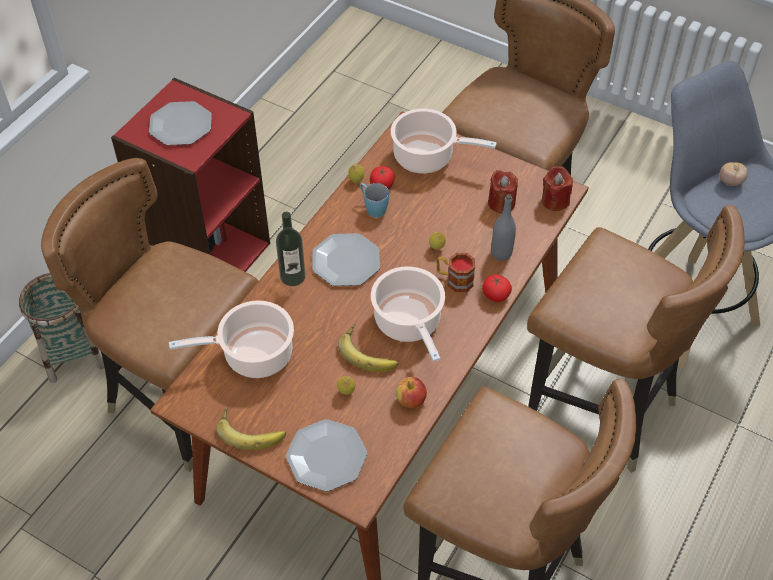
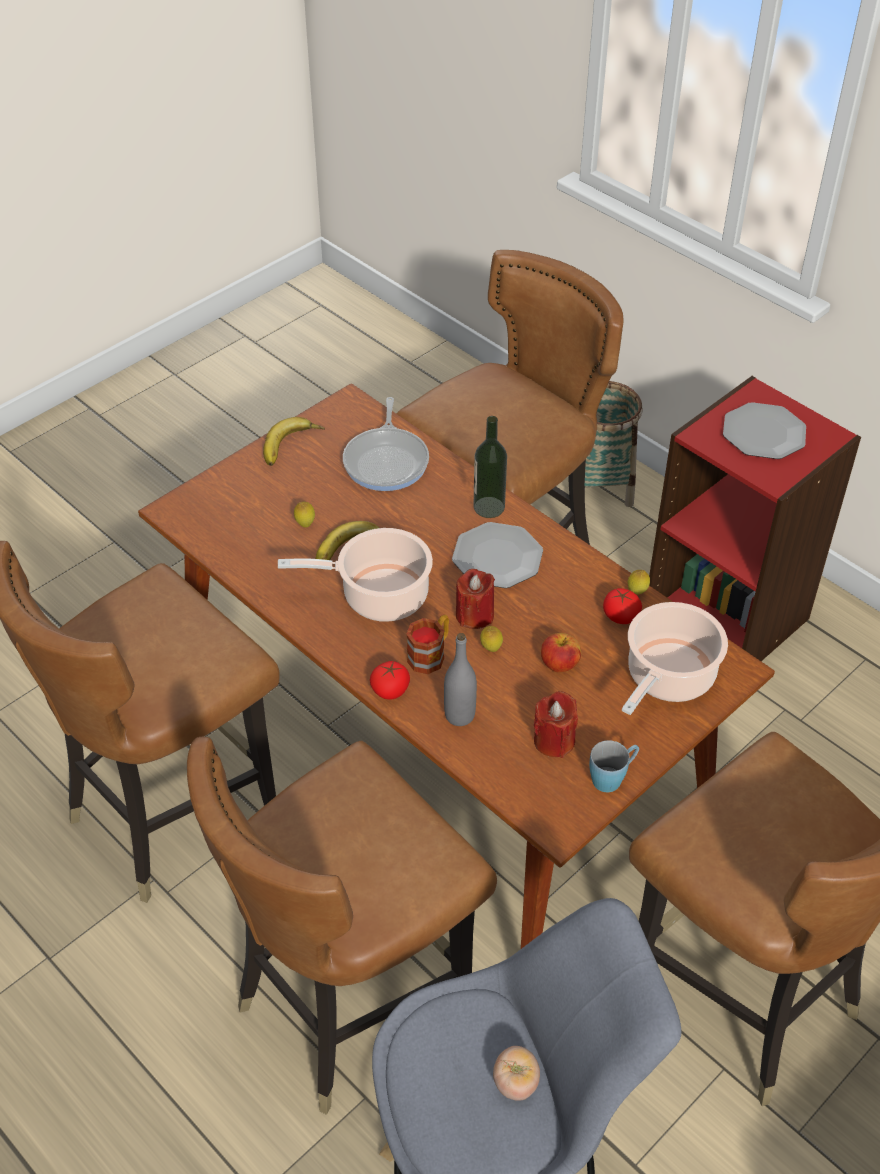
camera: 105 degrees right, 5 degrees down
cooking pot [169,300,294,378] -> frying pan [343,397,429,491]
plate [286,419,367,491] -> none
blue mug [360,183,389,218] -> blue mug moved to [589,740,639,792]
apple [396,377,427,408] -> apple moved to [541,633,581,672]
red candle [542,166,573,211] -> red candle moved to [456,569,495,629]

